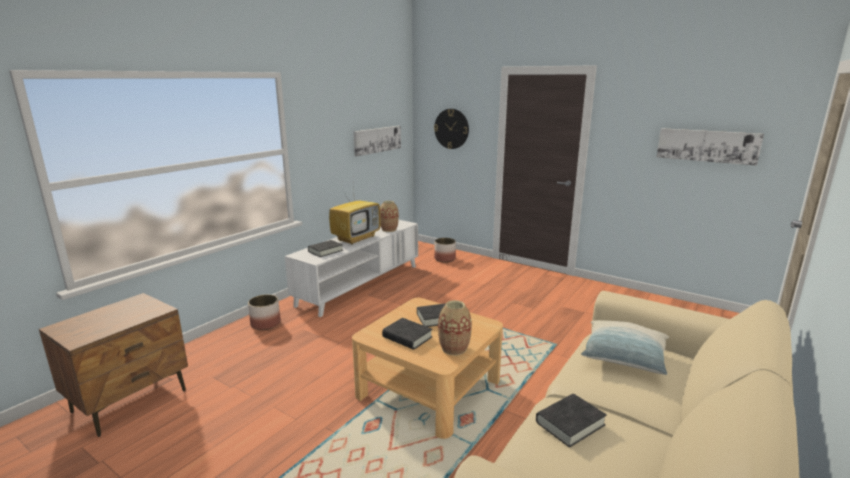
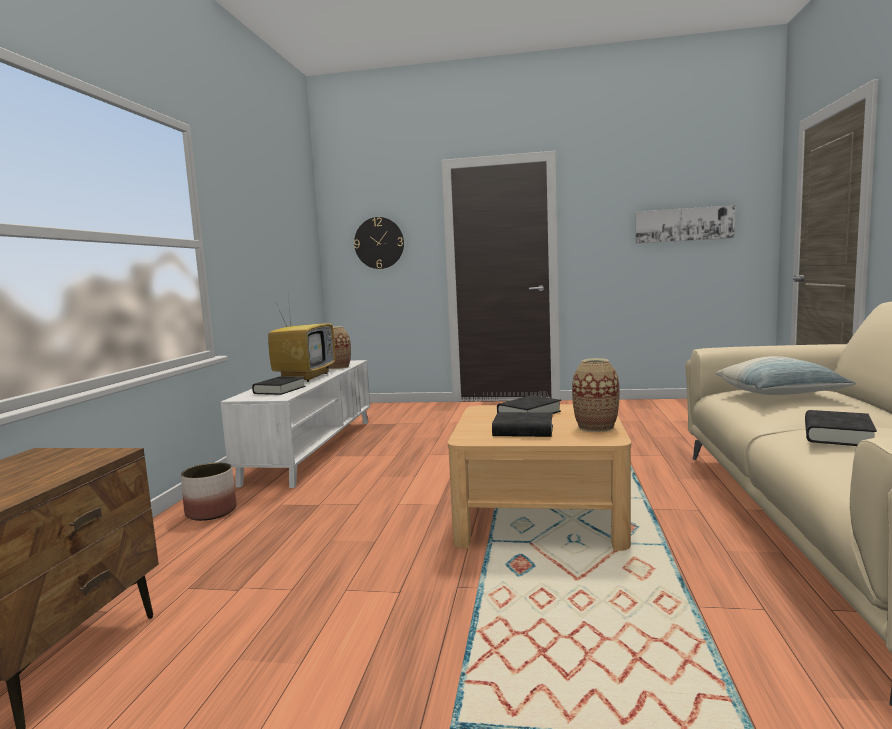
camera: 25 degrees left, 10 degrees down
picture [354,126,401,156] -> none
planter [434,238,456,262] -> none

